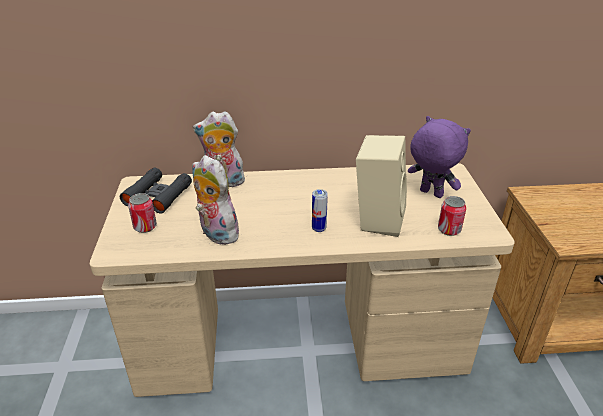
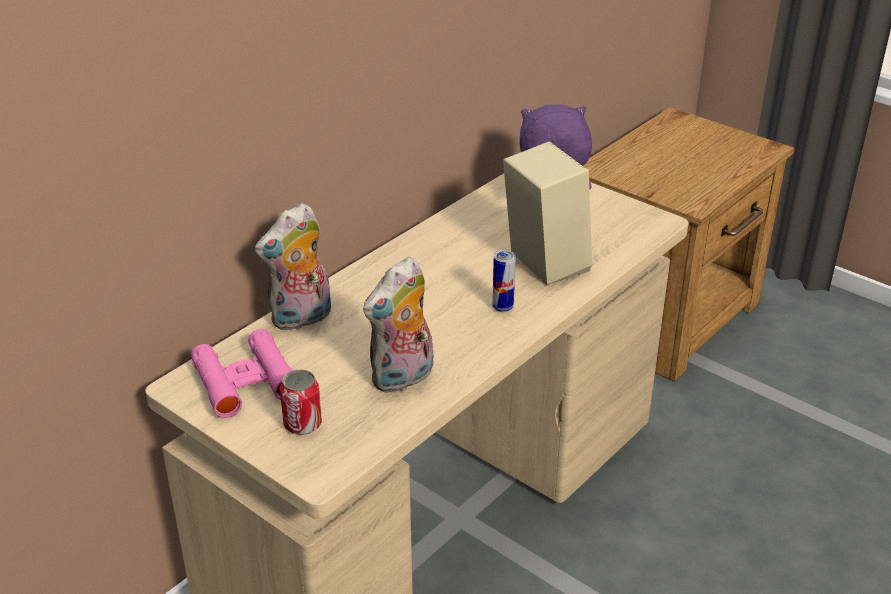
camera: 45 degrees left, 0 degrees up
black binoculars [120,168,192,213] -> pink binoculars [191,329,293,418]
plush toy [192,155,239,245] -> plush toy turned 45 degrees counterclockwise [363,257,434,393]
can [438,196,466,236] -> none

